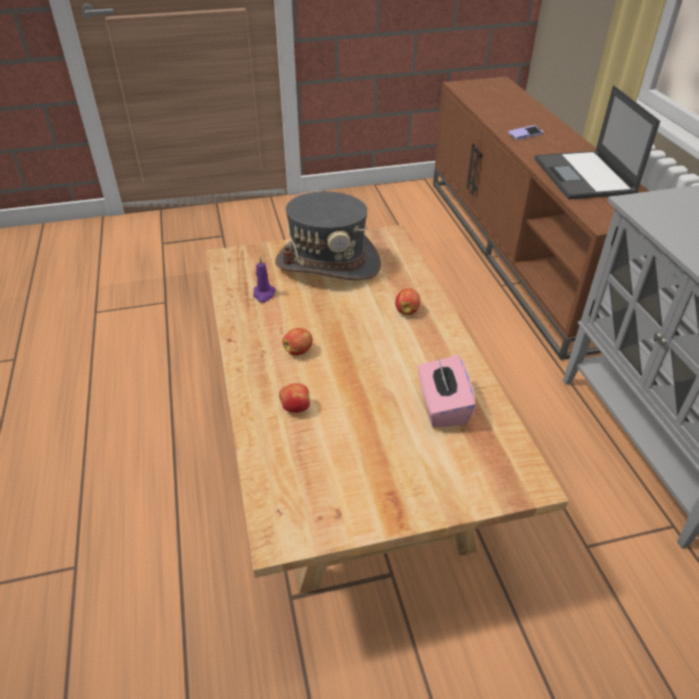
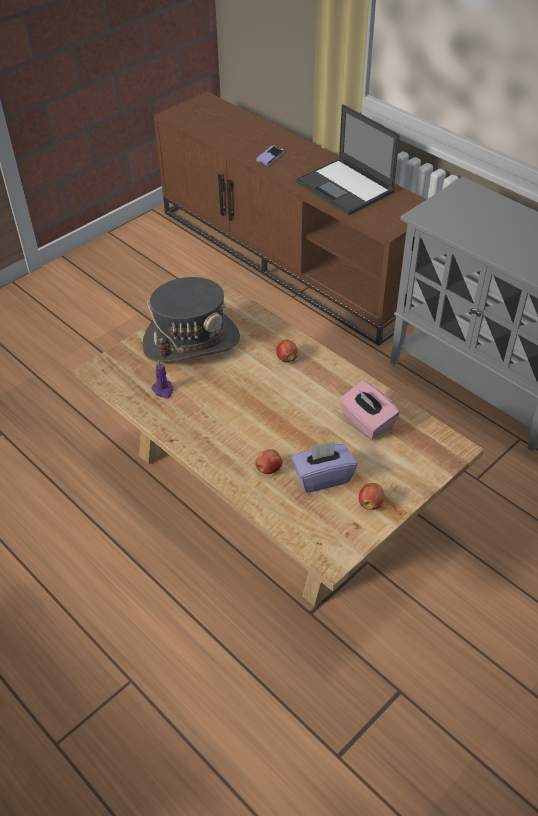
camera: 30 degrees left, 5 degrees up
apple [282,328,313,355] -> apple moved to [359,483,384,510]
none -> purple tissue box [291,441,357,493]

